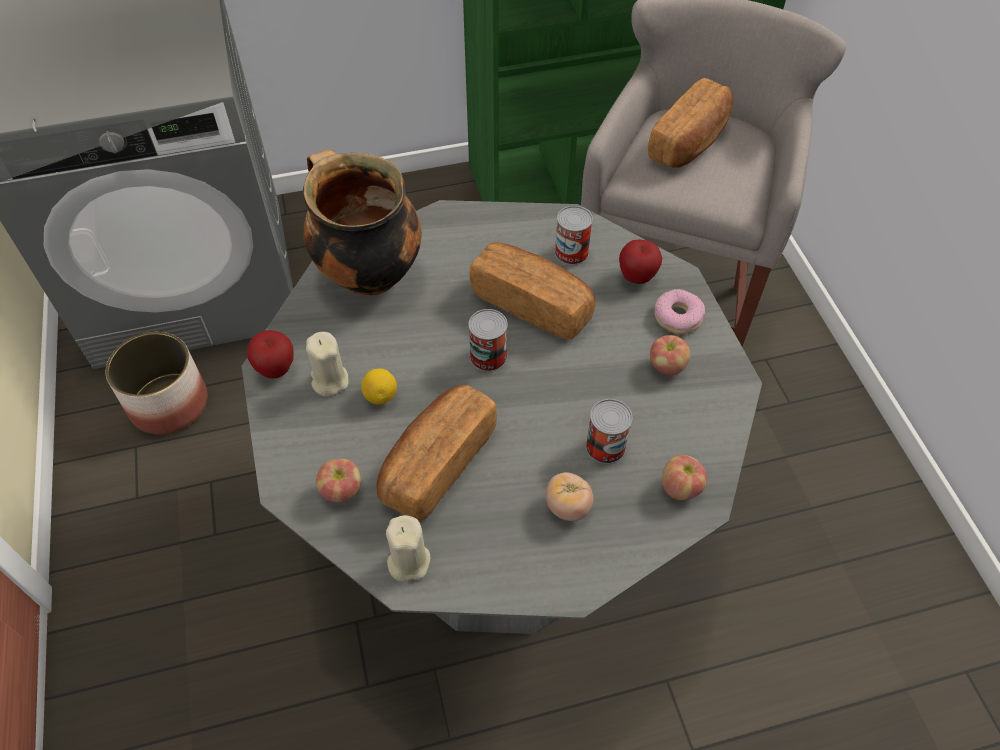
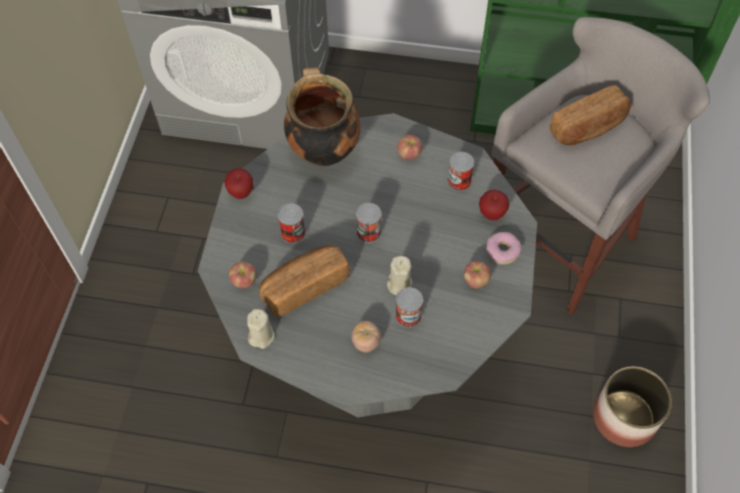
camera: 25 degrees right, 5 degrees up
planter [106,332,208,435] -> planter moved to [593,367,672,447]
beige candle [306,332,349,397] -> beige candle moved to [387,256,412,295]
lemon [361,369,397,405] -> can [278,203,306,243]
bread [469,242,595,340] -> none
apple [662,455,707,500] -> apple moved to [397,135,422,160]

